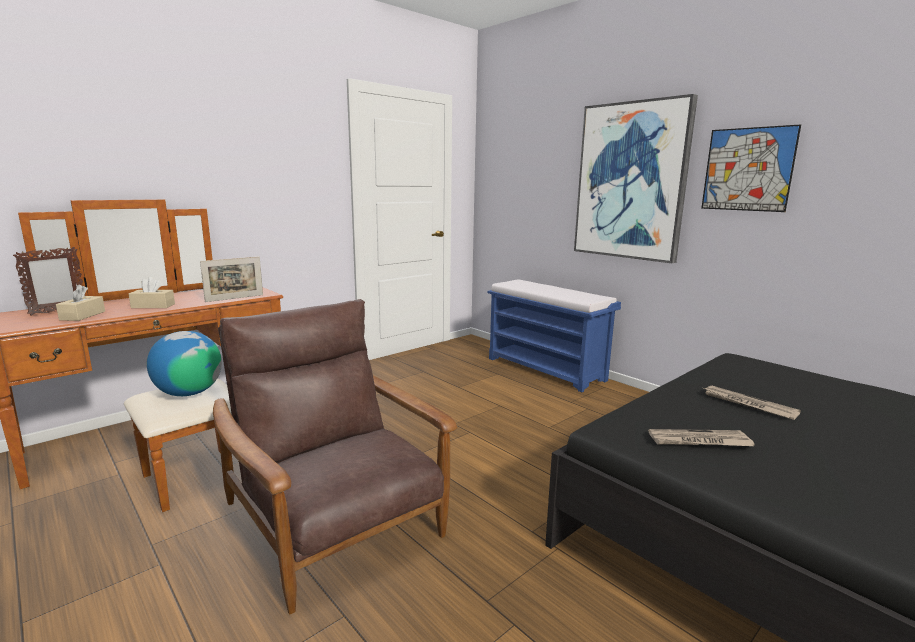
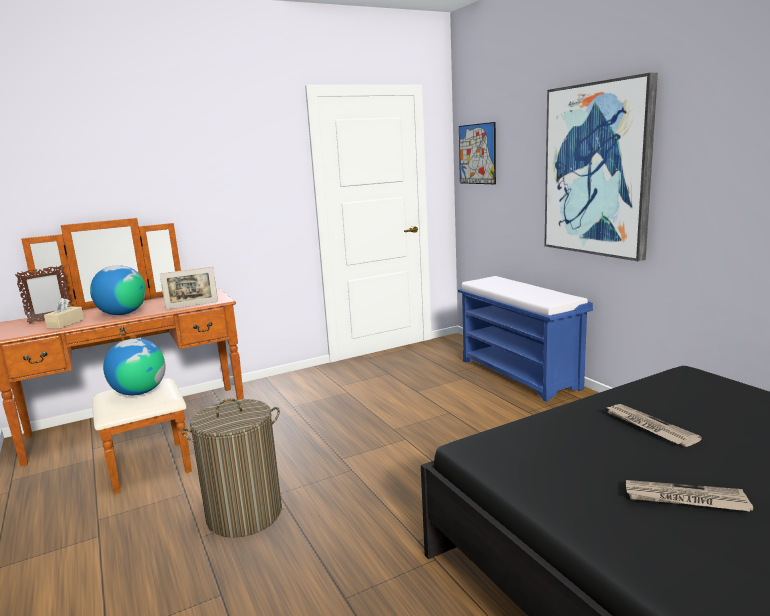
camera: 15 degrees right, 0 degrees up
beige tissue box [129,277,175,308] -> globe [90,265,146,315]
brown armchair [213,299,457,614] -> laundry basket [181,398,282,538]
newspaper [648,429,754,446] -> newspaper moved to [626,480,753,512]
picture [701,124,801,212] -> picture moved to [459,122,496,184]

